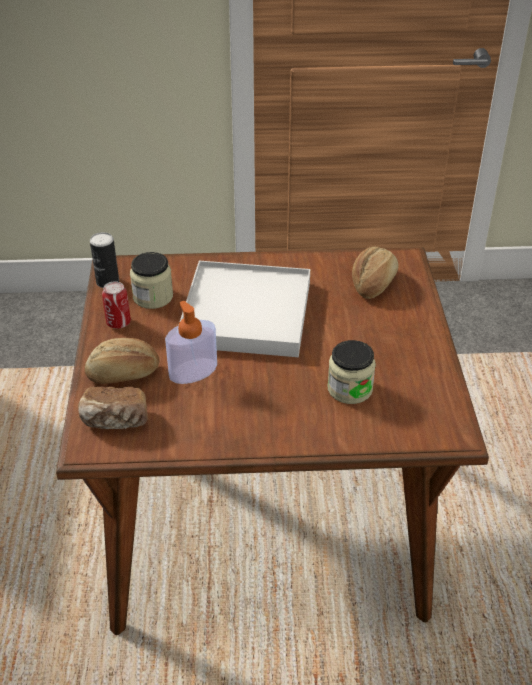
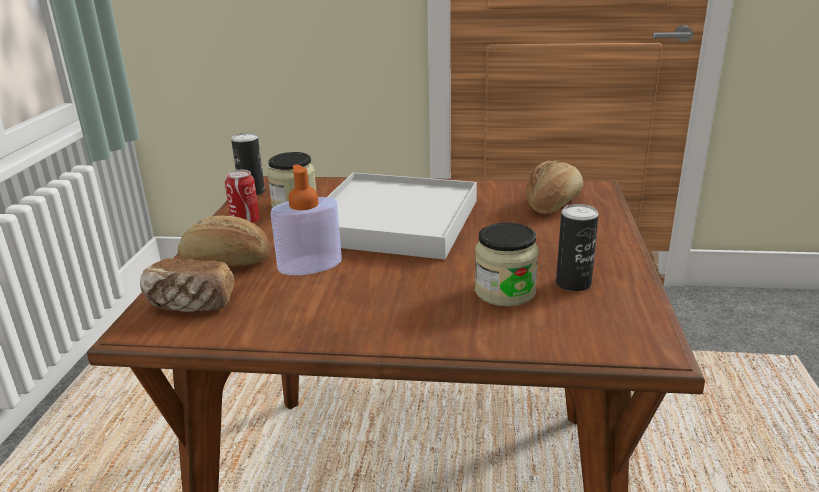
camera: 10 degrees right, 15 degrees down
none -> can [556,204,599,292]

